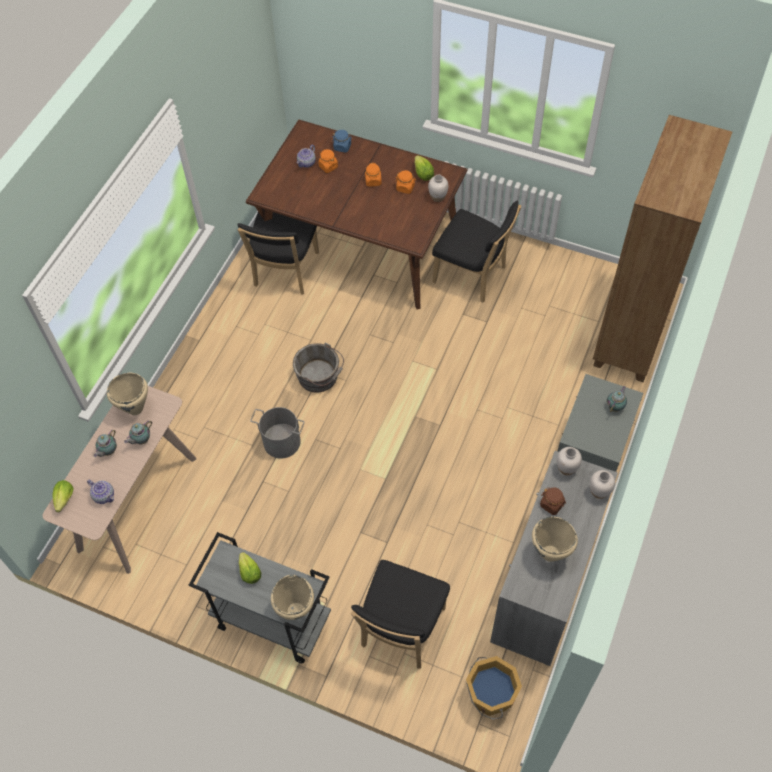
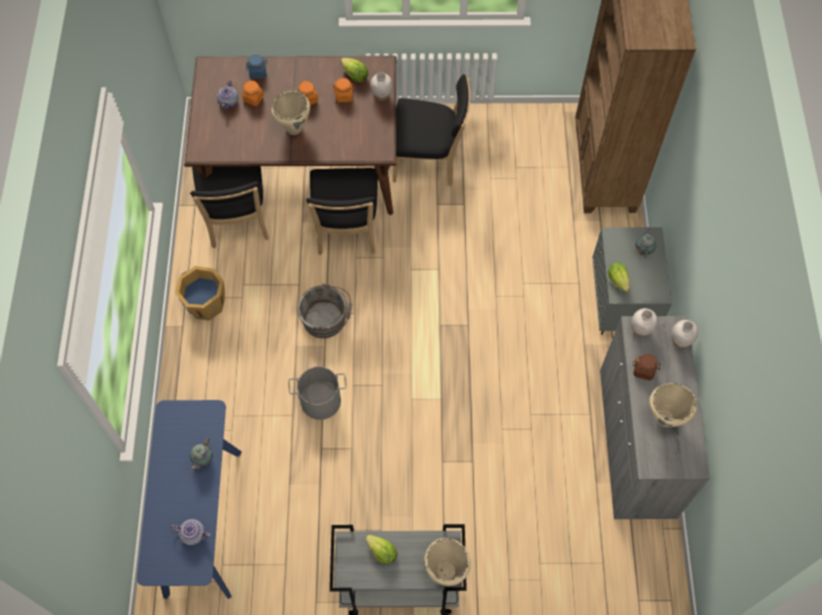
camera: 25 degrees left, 5 degrees up
beige console table [43,386,197,574] -> blue console table [137,400,242,599]
lettuce [52,480,74,512] -> lettuce moved to [608,263,630,292]
teapot [94,429,117,457] -> none
beige cooking pot [107,373,148,415] -> beige cooking pot moved to [272,91,310,135]
black chair [351,560,450,669] -> black chair moved to [306,168,378,255]
orange bucket [466,656,522,719] -> orange bucket moved to [175,266,225,321]

